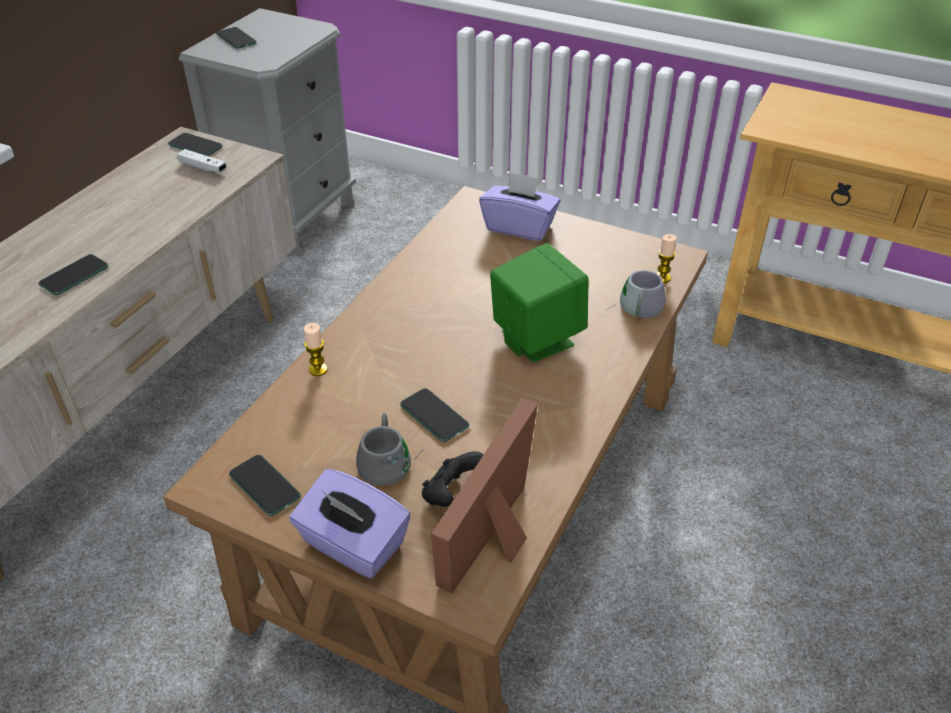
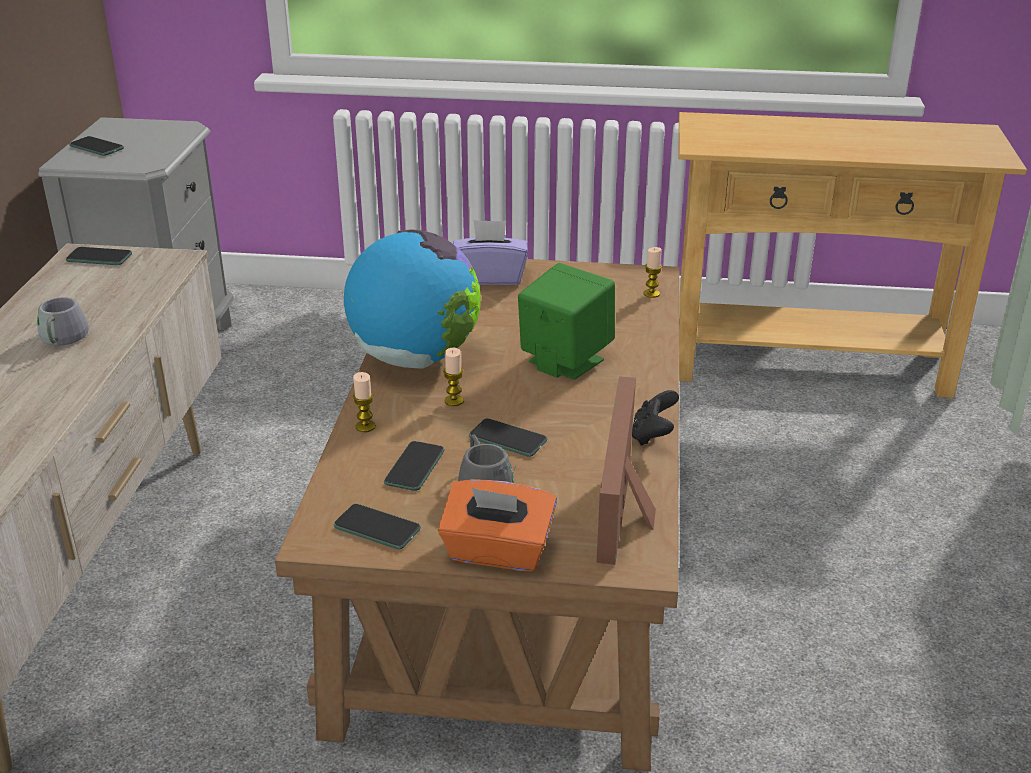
camera: 20 degrees left, 10 degrees down
phone [39,254,108,295] -> phone moved to [384,441,444,491]
white game controller [177,149,227,173] -> none
purple tissue box [289,469,411,579] -> orange tissue box [438,479,557,572]
black game controller [422,451,484,507] -> black game controller moved to [632,390,679,445]
grey mug [606,270,666,318] -> grey mug moved to [23,297,89,346]
none -> globe [344,230,481,368]
none -> candle [443,348,464,406]

